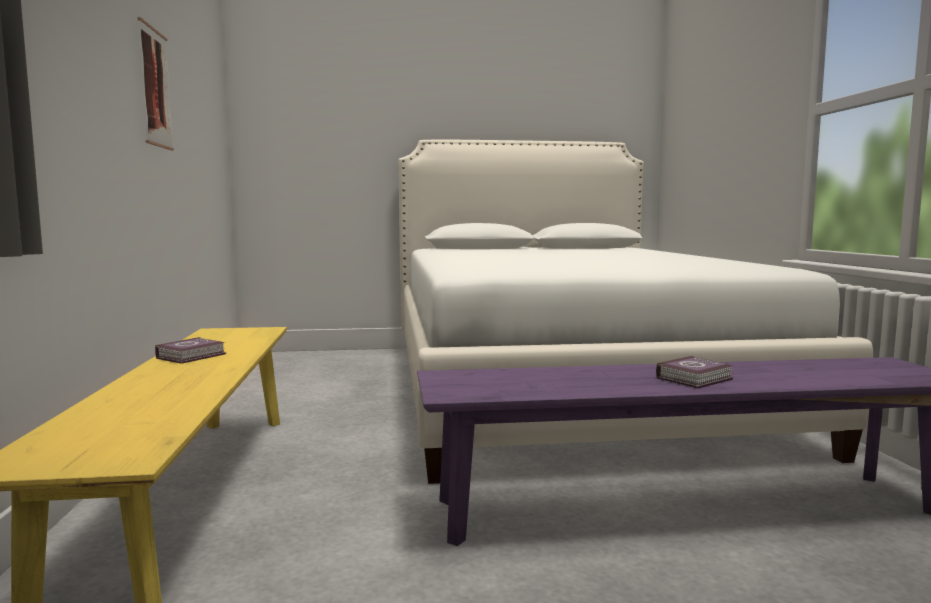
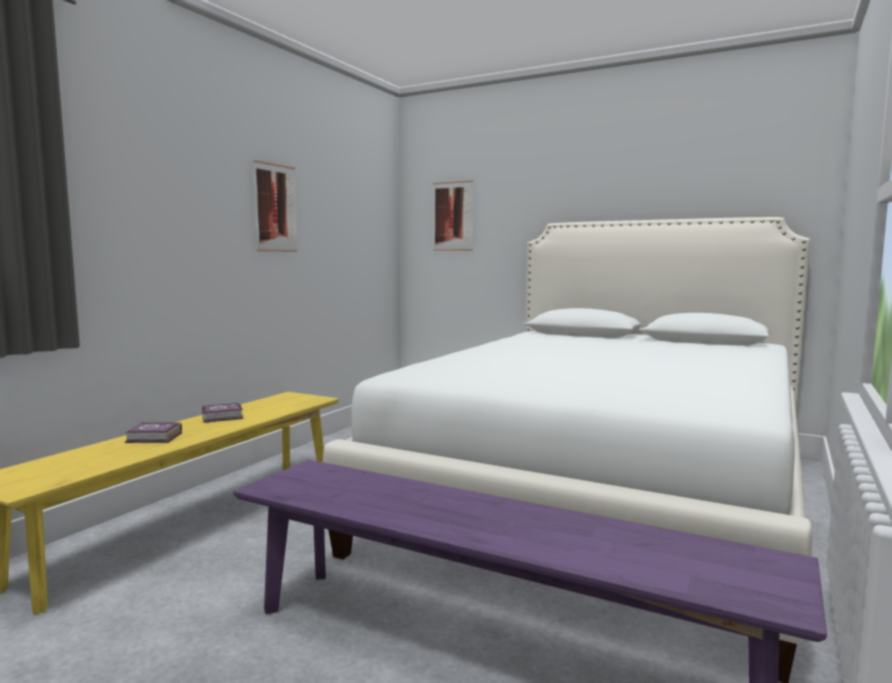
camera: 35 degrees right, 0 degrees up
book [656,356,733,388] -> book moved to [125,422,182,443]
none -> picture [433,180,473,251]

